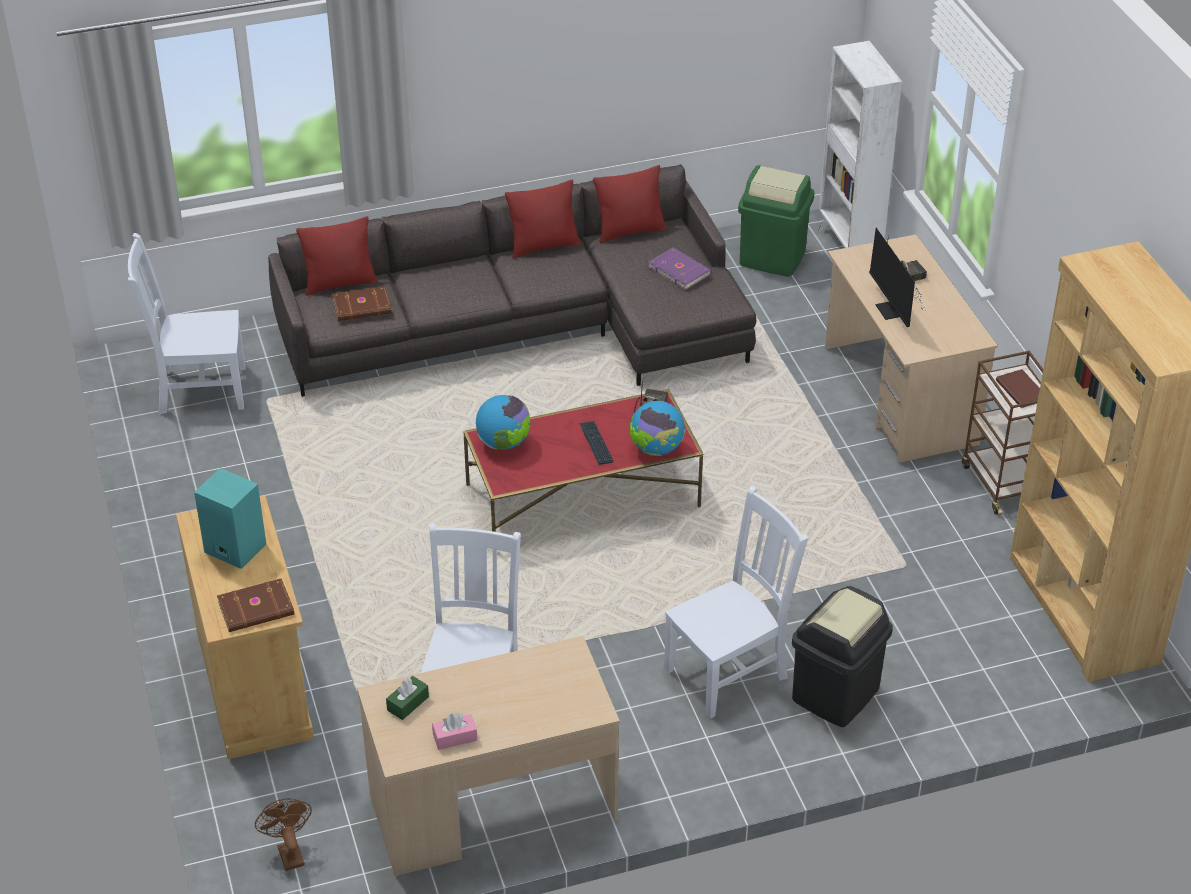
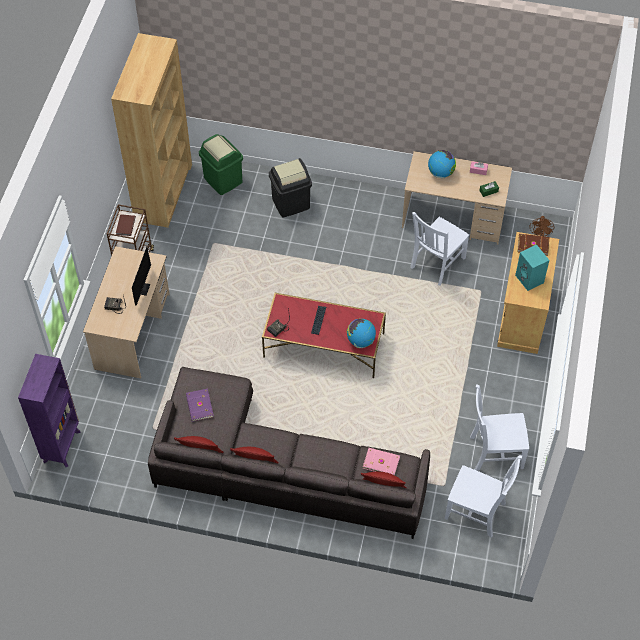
camera: 150 degrees left, 15 degrees up
brown book [332,286,392,321] -> pink book [363,448,400,475]
globe [629,401,685,456] -> globe moved to [428,150,456,178]
white chair [664,486,808,719] -> white chair moved to [470,384,529,471]
green trash can [738,165,815,277] -> green trash can moved to [199,134,243,195]
white bookcase [818,41,902,248] -> purple bookcase [18,354,81,467]

